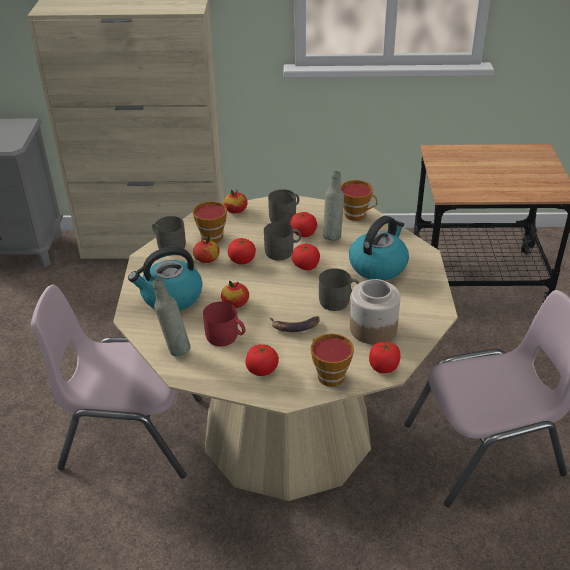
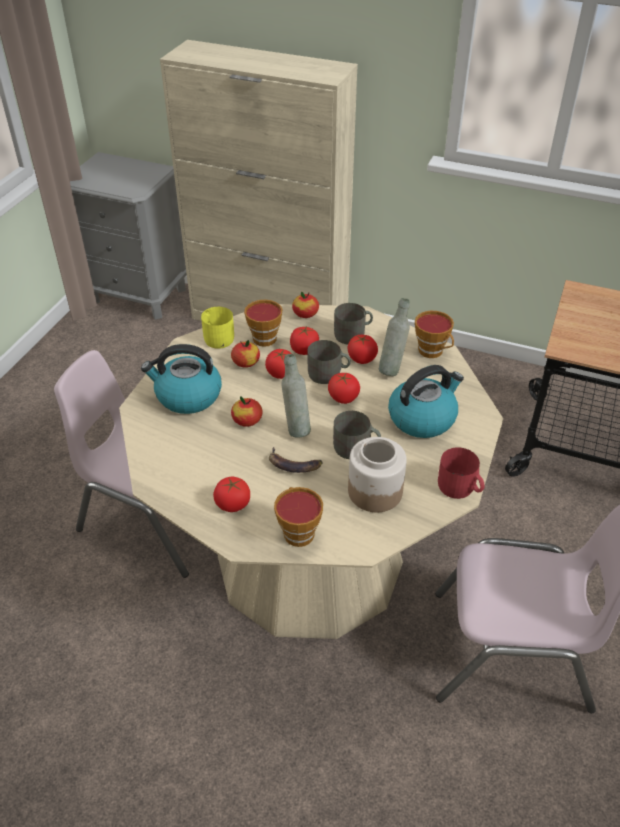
camera: 20 degrees right, 5 degrees up
grey mug [152,216,186,249] -> yellow mug [201,307,234,349]
grey bottle [153,278,190,356] -> grey bottle moved to [282,354,311,438]
red mug [203,302,246,346] -> red mug moved to [438,447,485,499]
tomato [369,341,400,373] -> tomato moved to [290,326,319,355]

